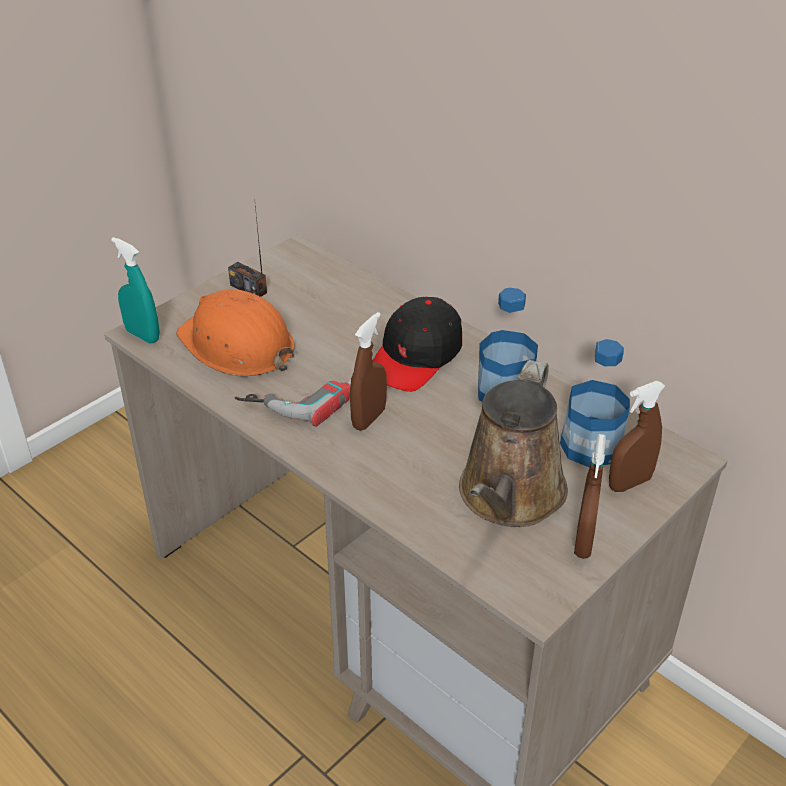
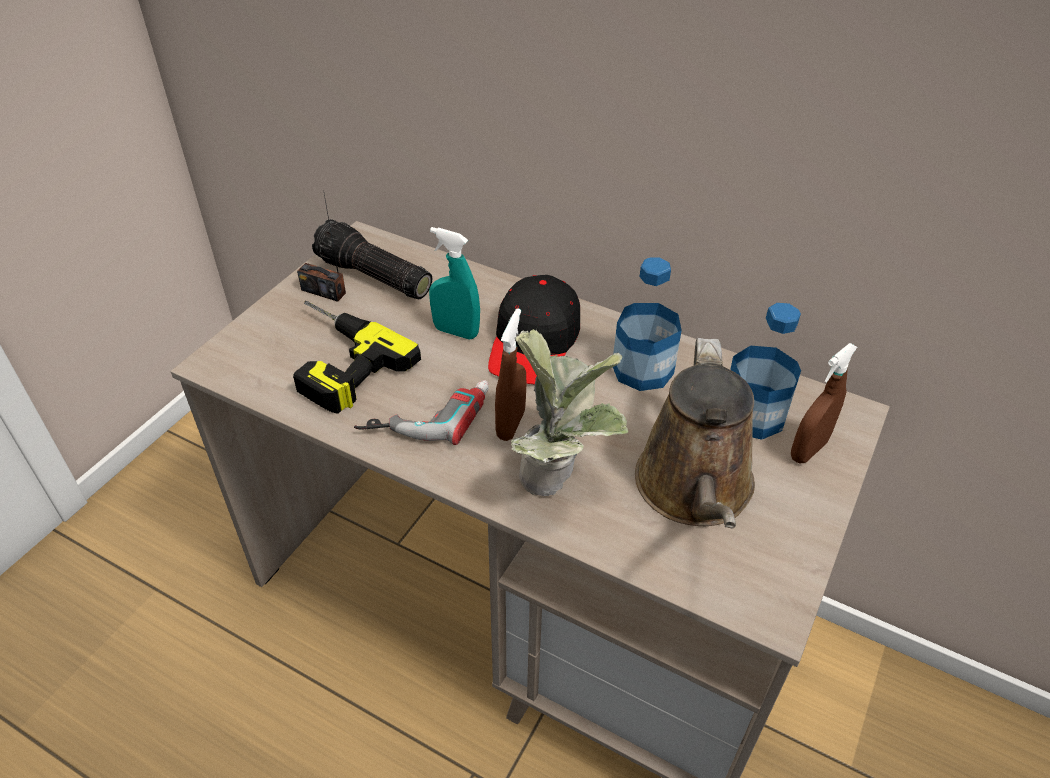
camera: 15 degrees left, 5 degrees up
turquoise spray bottle [111,237,160,343] -> turquoise spray bottle moved to [429,227,480,339]
orange hard hat [176,289,295,377] -> power drill [293,300,421,414]
brown spray bottle [574,434,606,559] -> none
none -> flashlight [312,219,432,299]
none -> potted plant [511,326,628,496]

